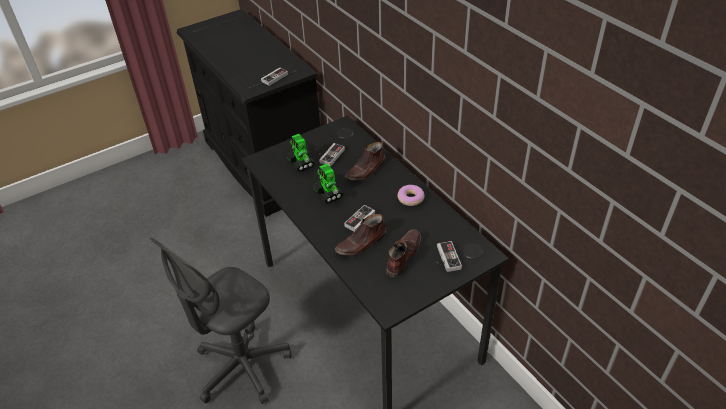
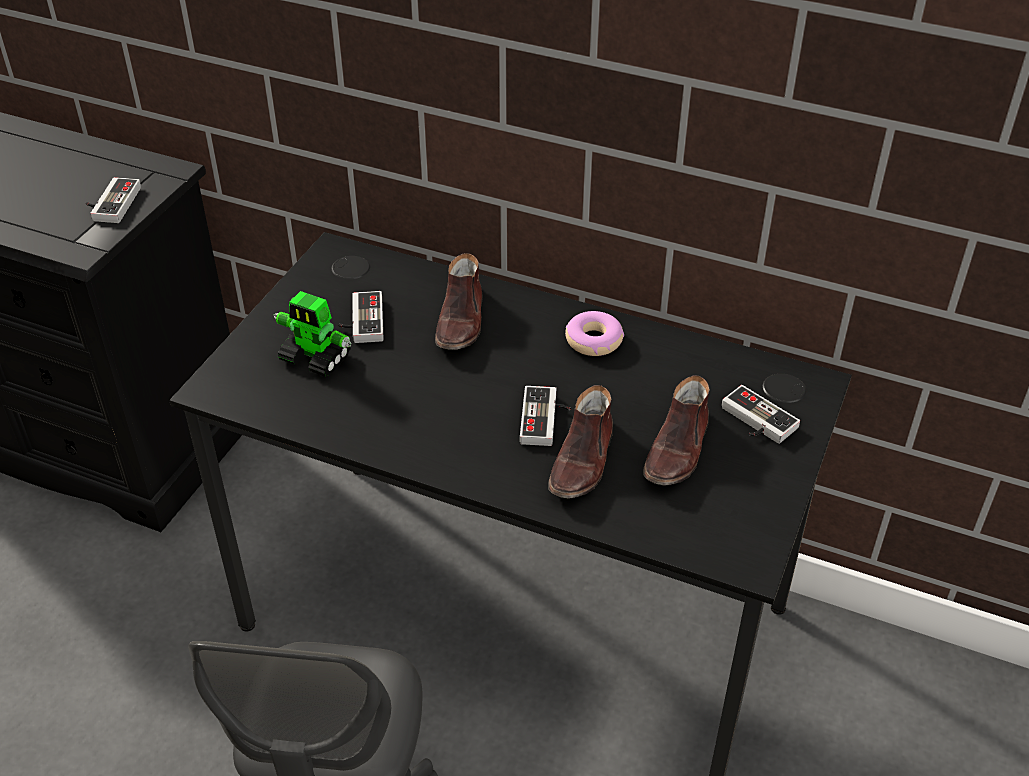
camera: 35 degrees left, 0 degrees up
toy robot [313,164,344,204] -> none
brown shoe [386,229,421,277] -> brown shoe turned 150 degrees counterclockwise [643,376,710,486]

